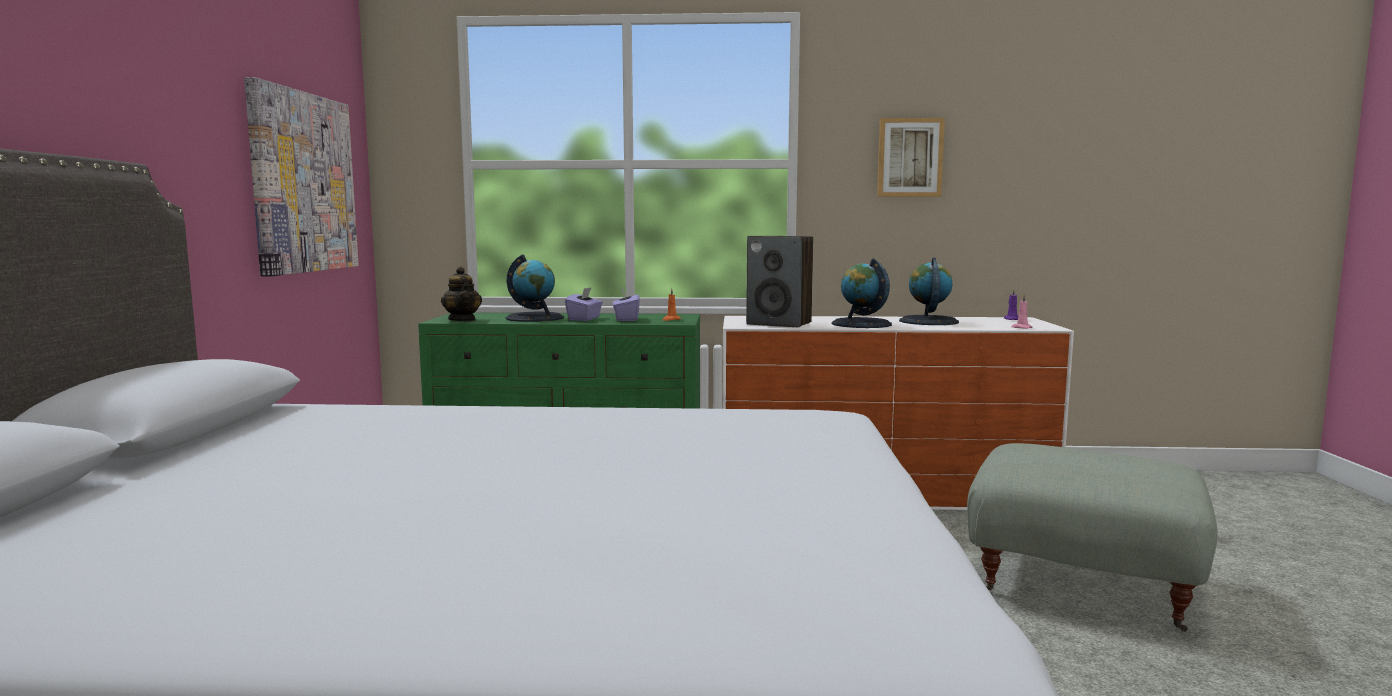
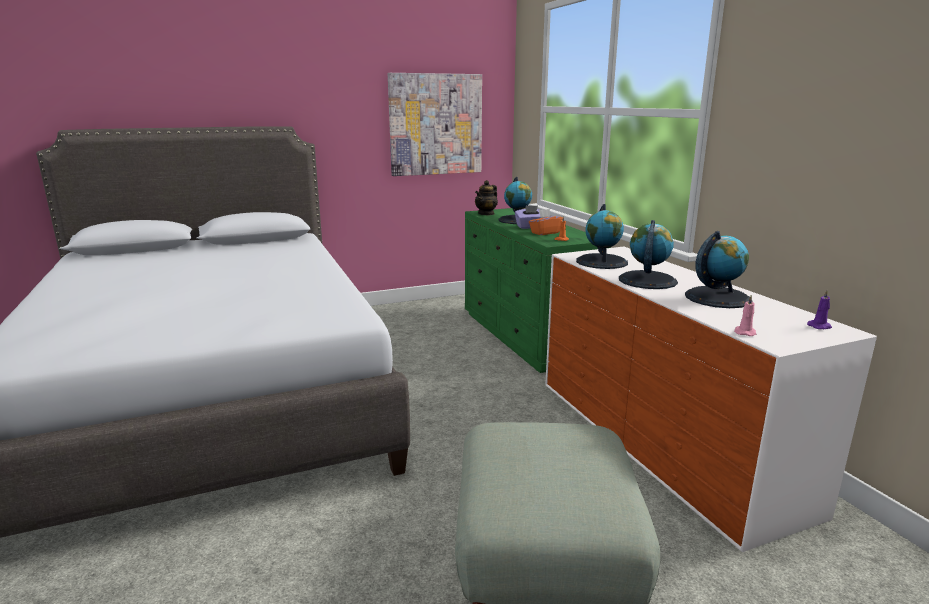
camera: 65 degrees right, 10 degrees up
purple tissue box [612,287,640,321] -> orange tissue box [529,209,563,235]
speaker [746,236,813,327] -> globe [576,204,628,269]
picture [877,118,945,197] -> none

